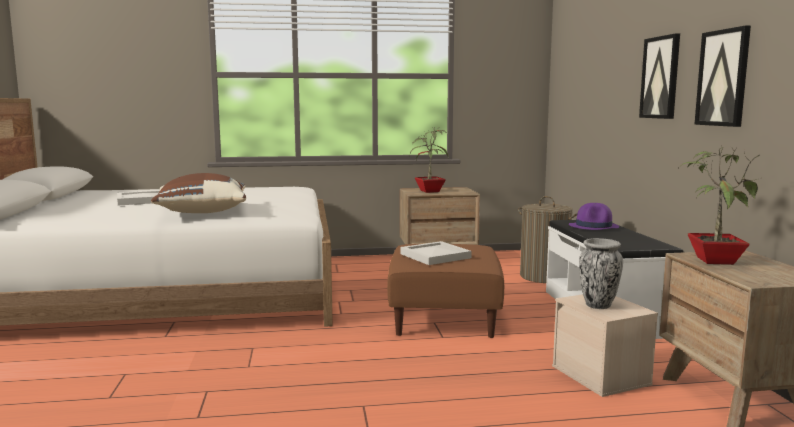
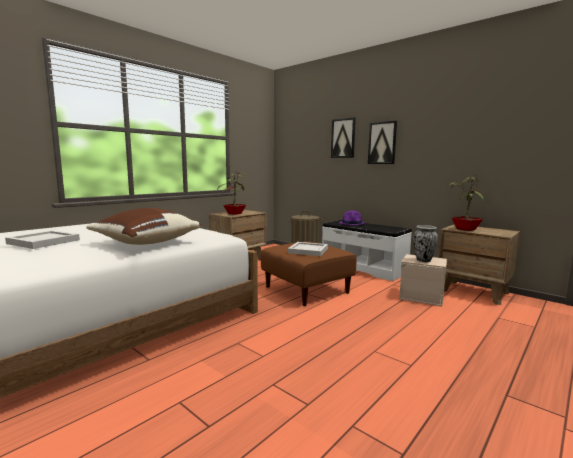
camera: 40 degrees left, 0 degrees up
picture [694,26,751,127] -> picture moved to [331,117,356,158]

